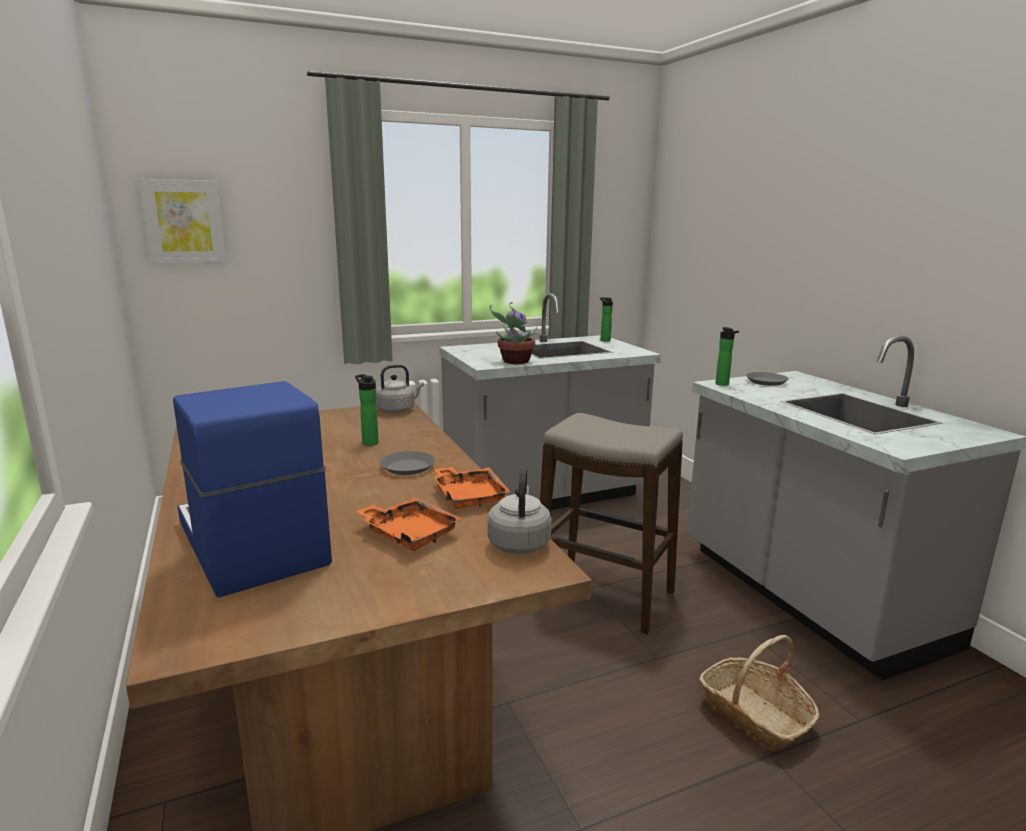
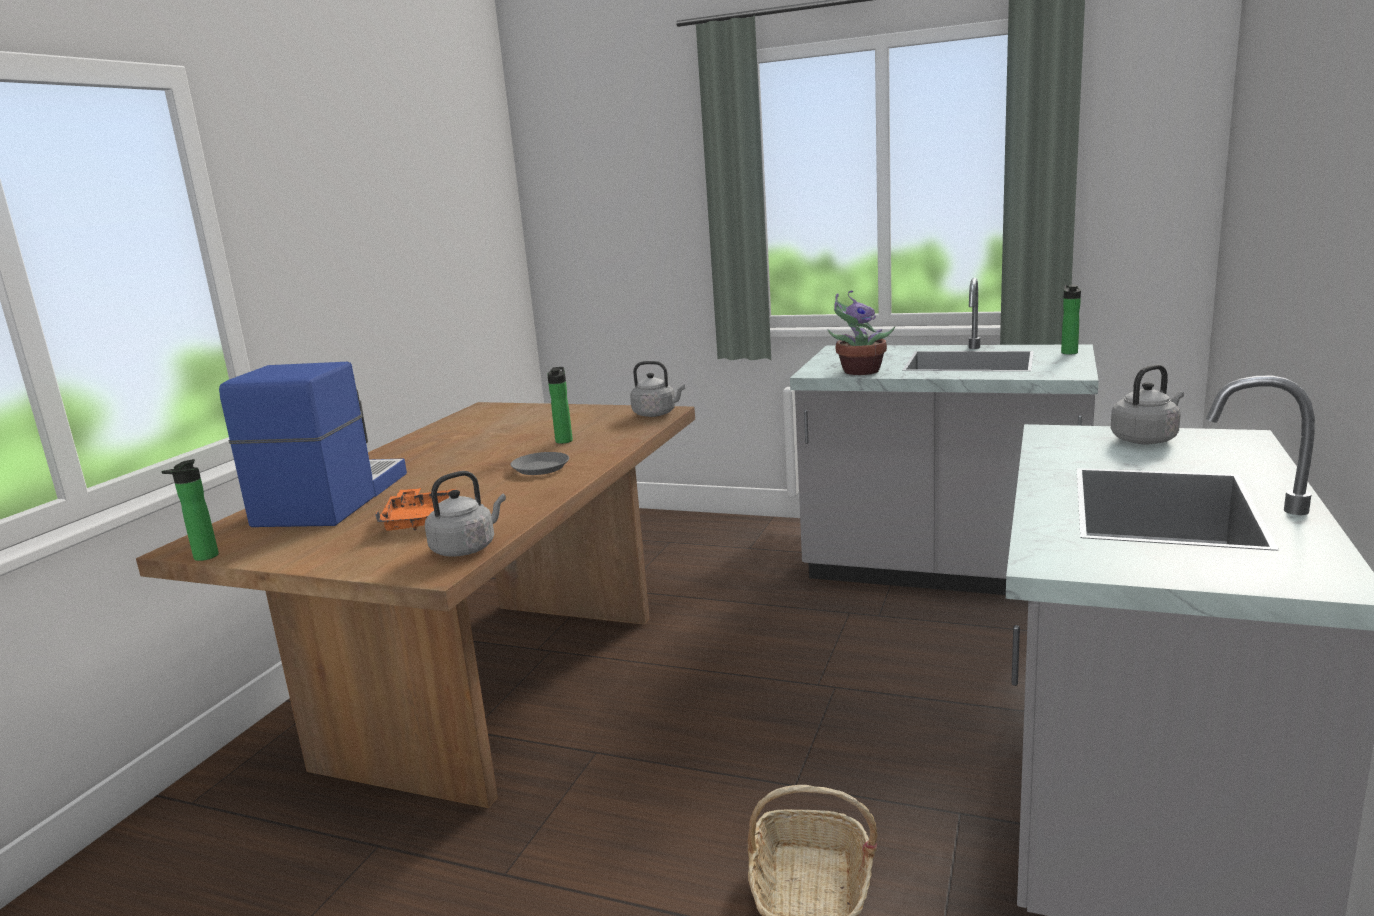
camera: 45 degrees right, 0 degrees up
picture [139,179,227,264] -> none
orange tray [434,467,511,509] -> none
stool [540,413,683,634] -> none
bottle [715,327,739,386] -> bottle moved to [161,459,219,561]
grey plate [746,372,789,386] -> grey kettle [1111,364,1184,444]

